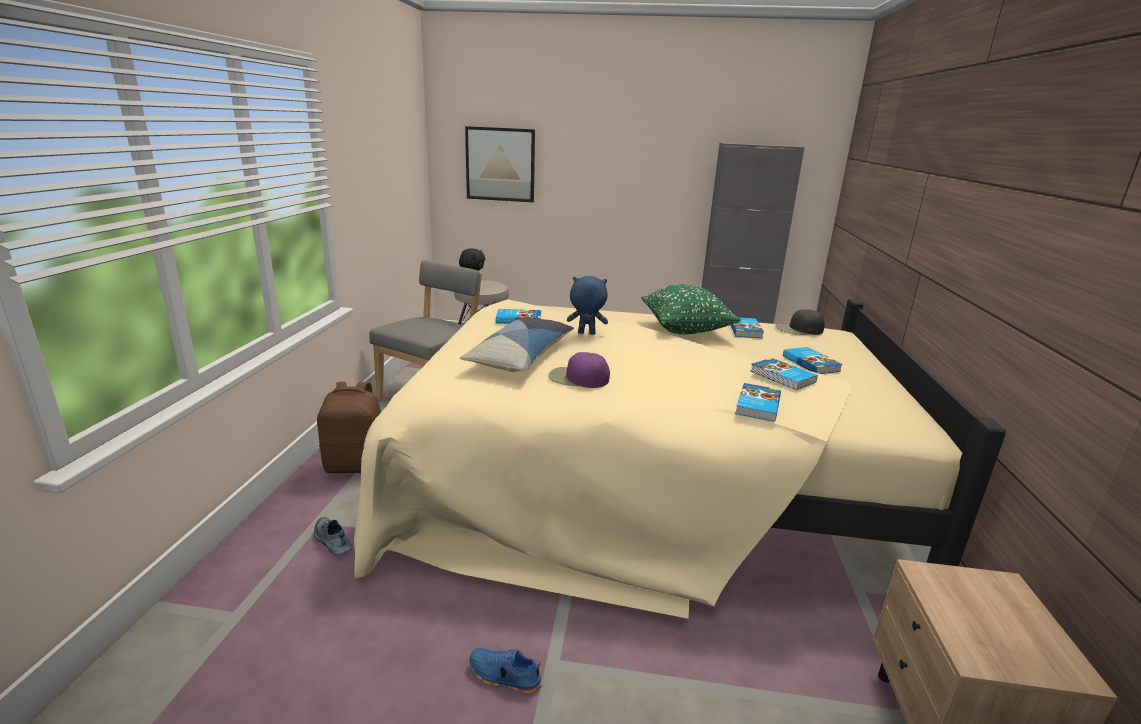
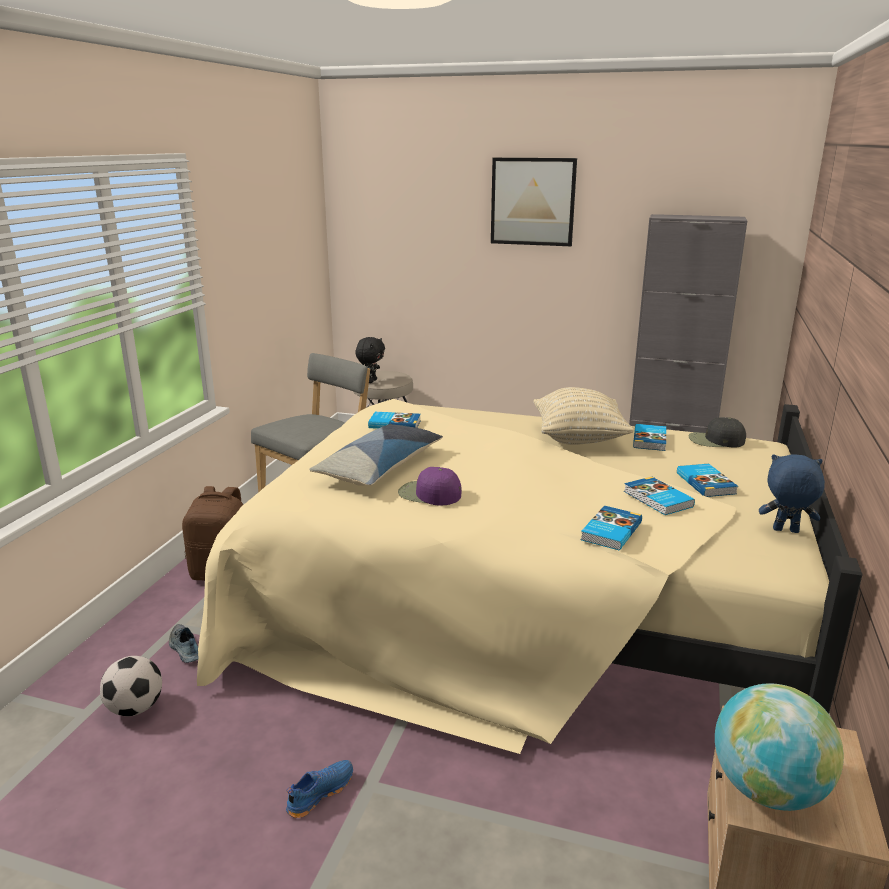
camera: 10 degrees right, 0 degrees up
picture [465,126,535,202] -> picture moved to [491,158,577,246]
blue shoe [469,648,543,694] -> blue shoe turned 105 degrees clockwise [286,760,353,818]
blue plush toy [567,276,608,335] -> blue plush toy moved to [759,454,825,533]
green pillow [641,284,741,335] -> beige pillow [533,387,634,445]
none -> football [100,656,162,716]
none -> globe [715,684,844,811]

